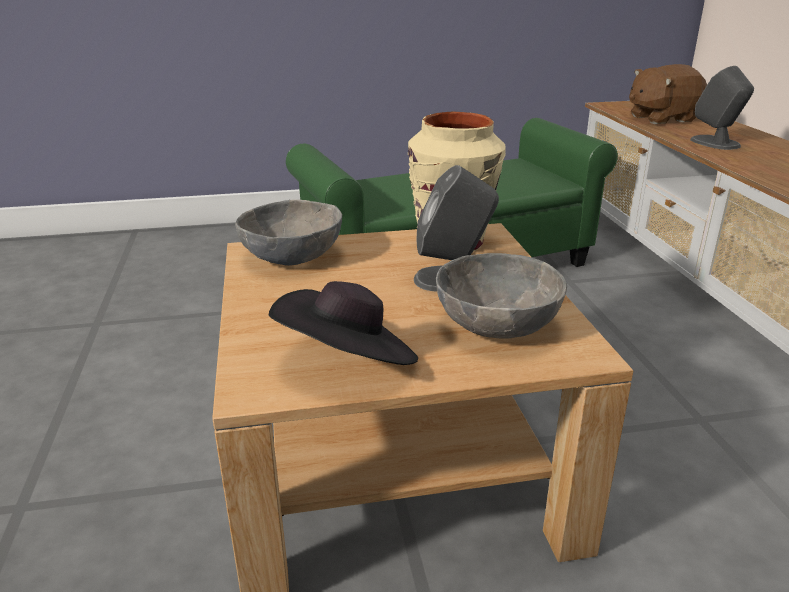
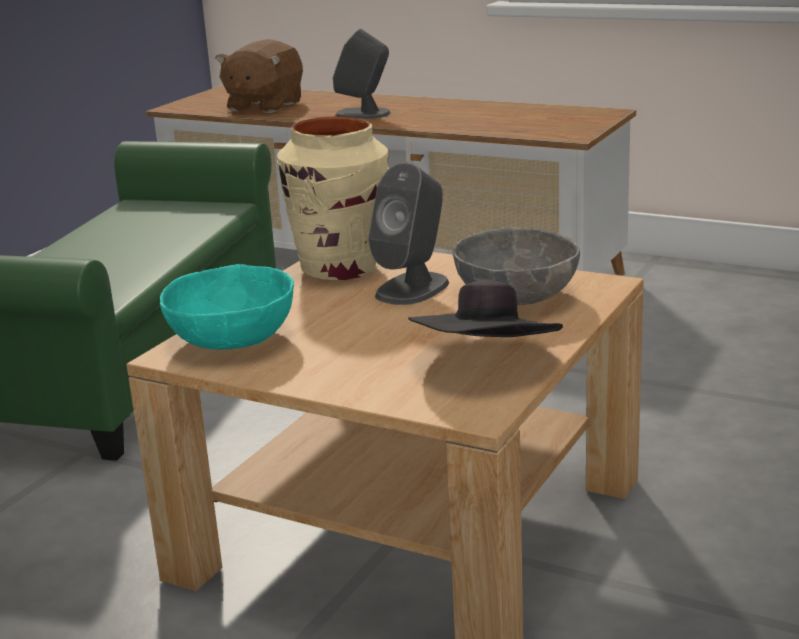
camera: 50 degrees left, 5 degrees down
grey bowl [235,199,342,266] -> turquoise bowl [160,264,294,350]

